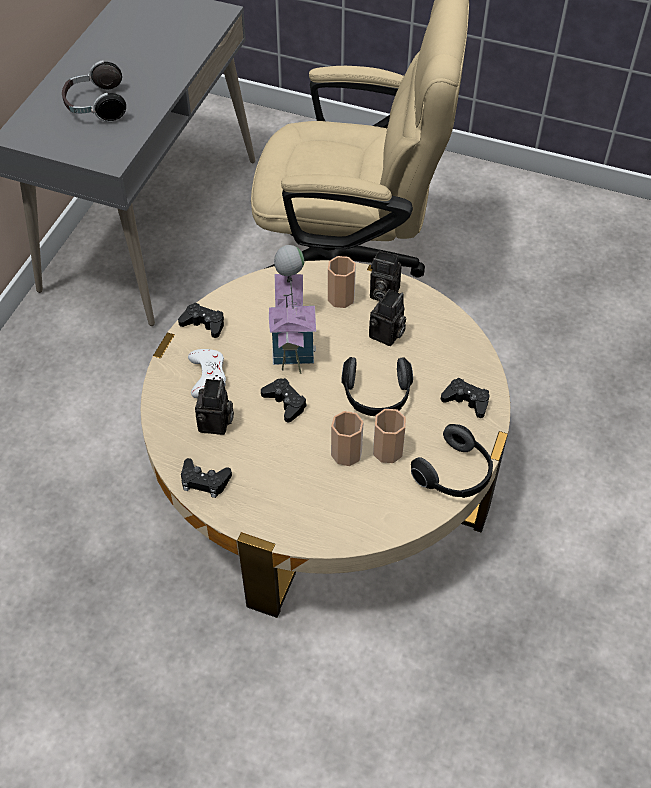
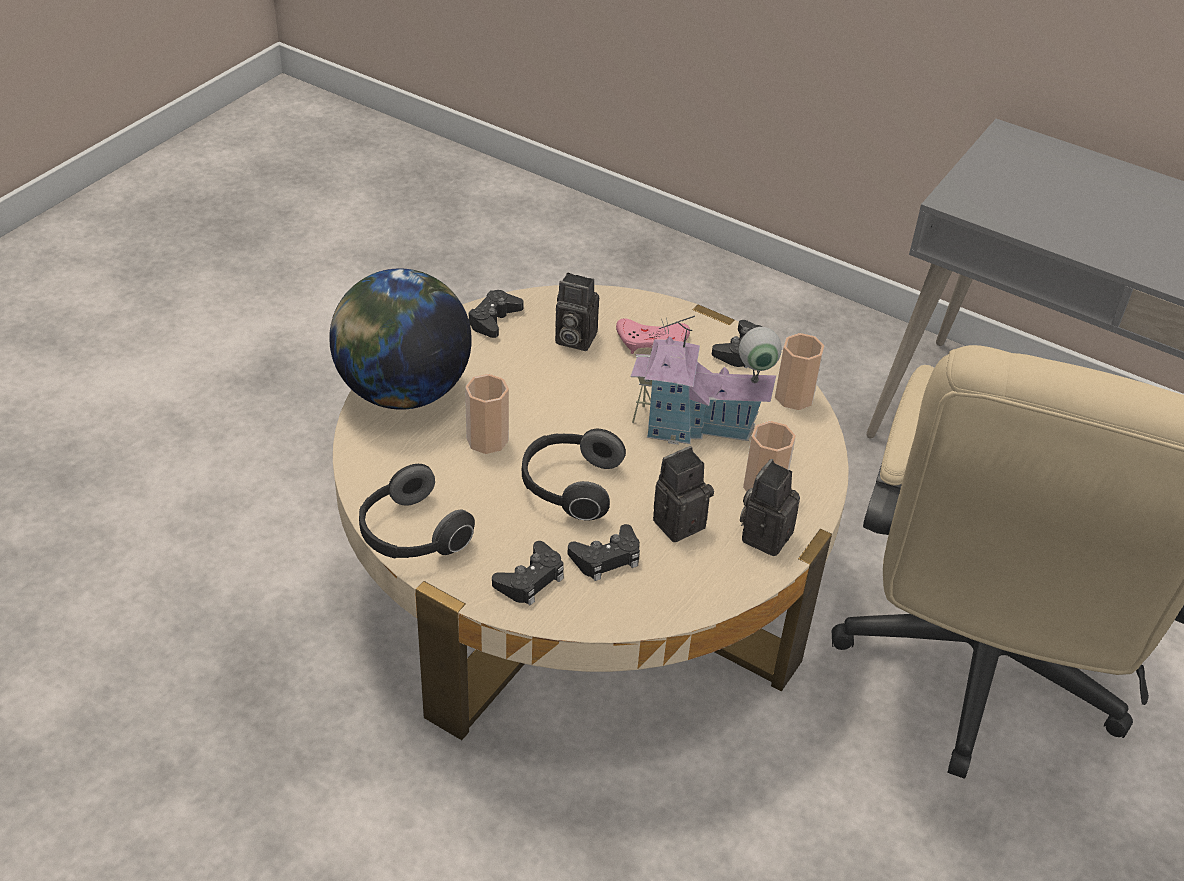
camera: 100 degrees right, 10 degrees down
headphones [62,60,126,122] -> none
white game controller [188,349,226,398] -> pink game controller [616,319,690,354]
black game controller [261,378,307,422] -> black game controller moved to [568,524,640,581]
camera [369,289,406,346] -> camera turned 105 degrees clockwise [653,446,714,542]
cup [373,409,406,463] -> cup moved to [775,333,824,410]
none -> globe [329,268,472,410]

